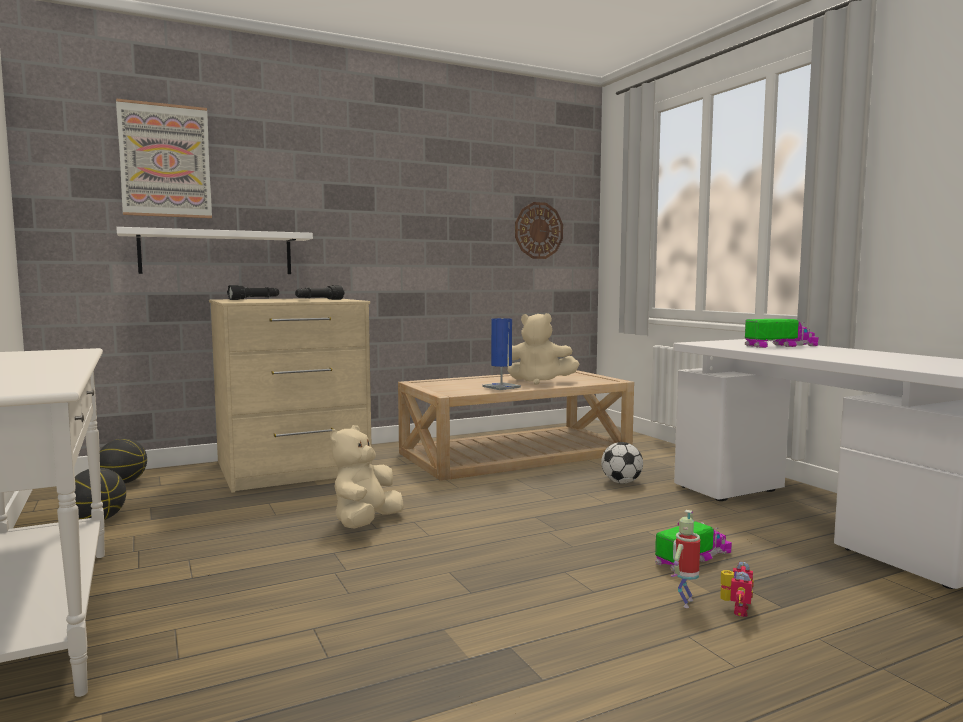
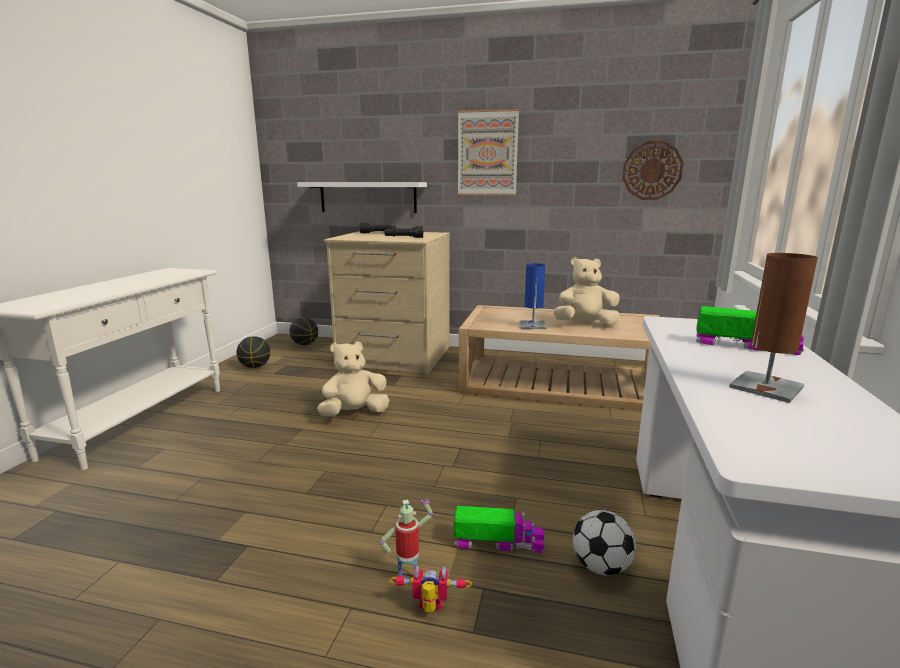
camera: 40 degrees right, 10 degrees up
picture [116,99,212,218] -> picture moved to [458,109,519,195]
beige plush toy [507,313,580,385] -> beige plush toy turned 120 degrees clockwise [553,257,620,326]
football [601,442,643,484] -> football moved to [573,510,636,576]
toy robot [721,562,754,617] -> toy robot turned 150 degrees counterclockwise [389,566,472,612]
none -> brown table lamp [729,253,818,403]

